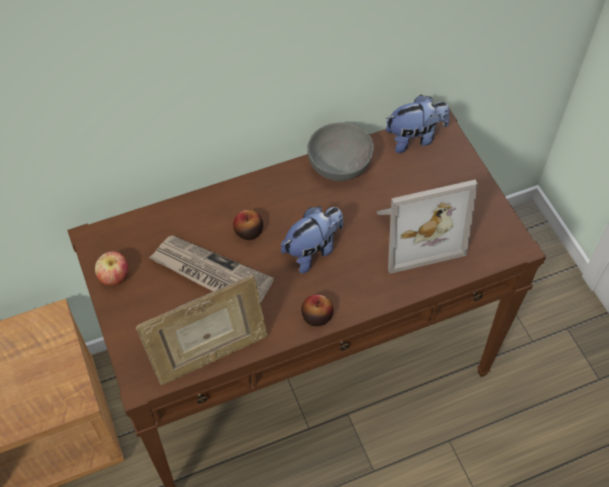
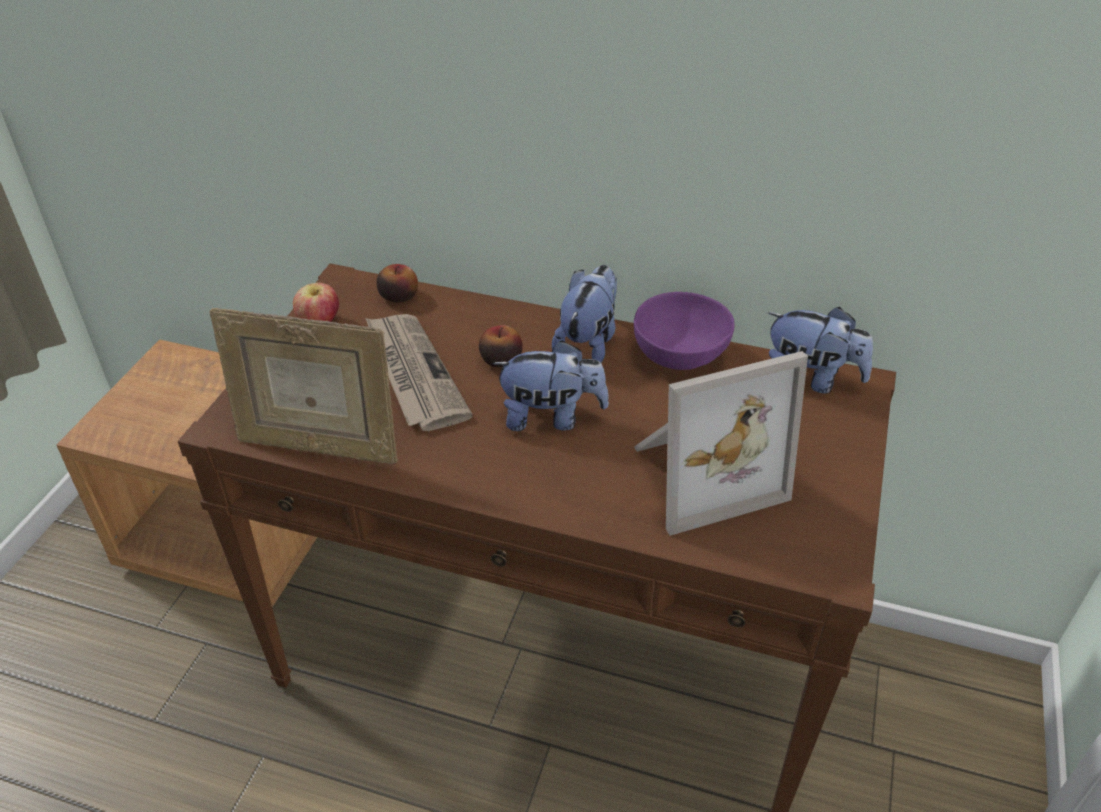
camera: 40 degrees right, 15 degrees down
apple [301,294,333,326] -> apple moved to [376,264,418,303]
grey bowl [307,122,374,181] -> purple bowl [634,292,735,370]
picture frame [376,180,478,274] -> picture frame turned 45 degrees counterclockwise [634,351,808,536]
none -> plush toy [552,265,617,363]

